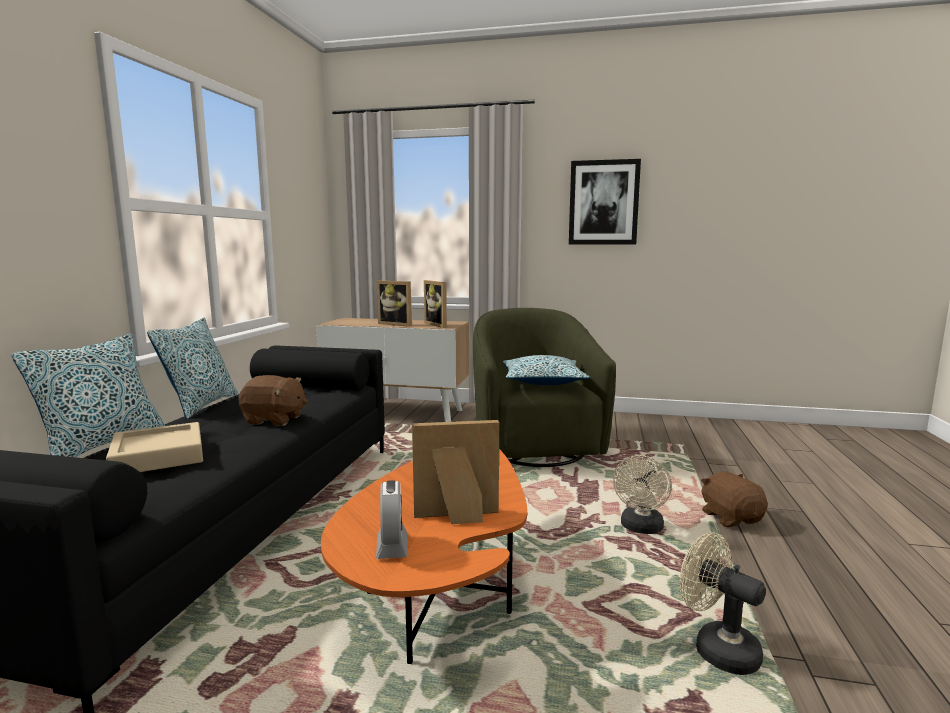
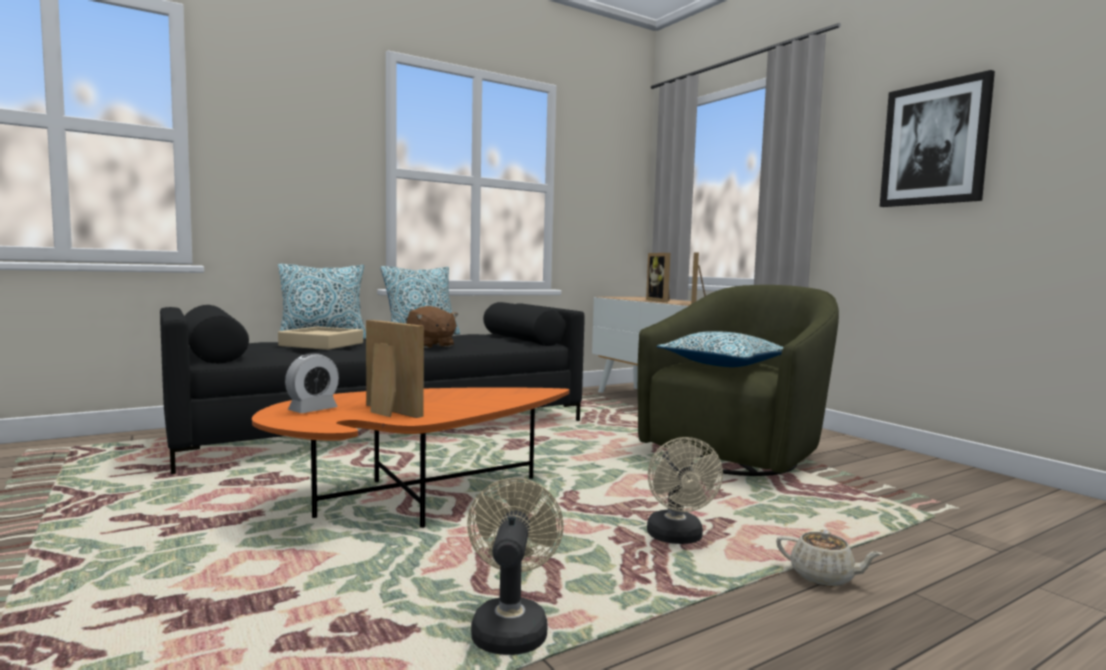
camera: 45 degrees right, 5 degrees down
beige fan [613,455,672,534] -> beige fan turned 75 degrees counterclockwise [647,437,723,544]
brown plush toy [701,472,768,527] -> beige teapot [776,530,883,587]

